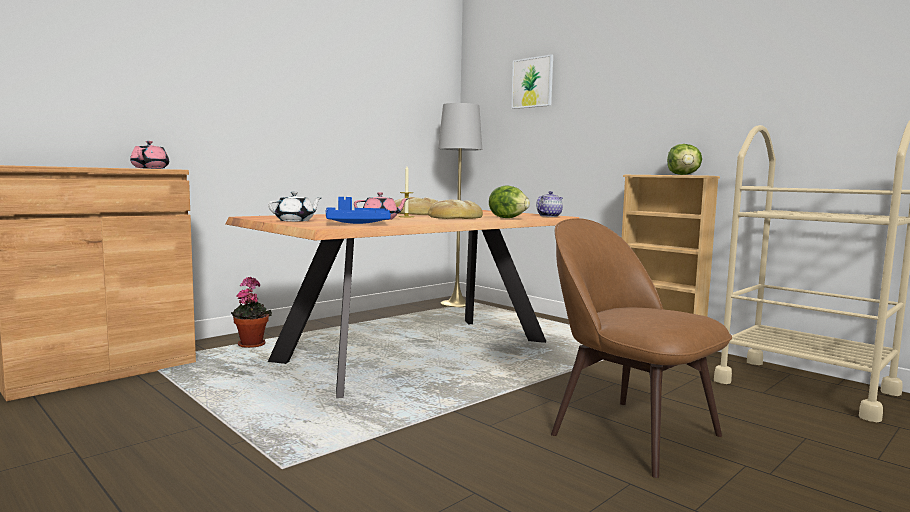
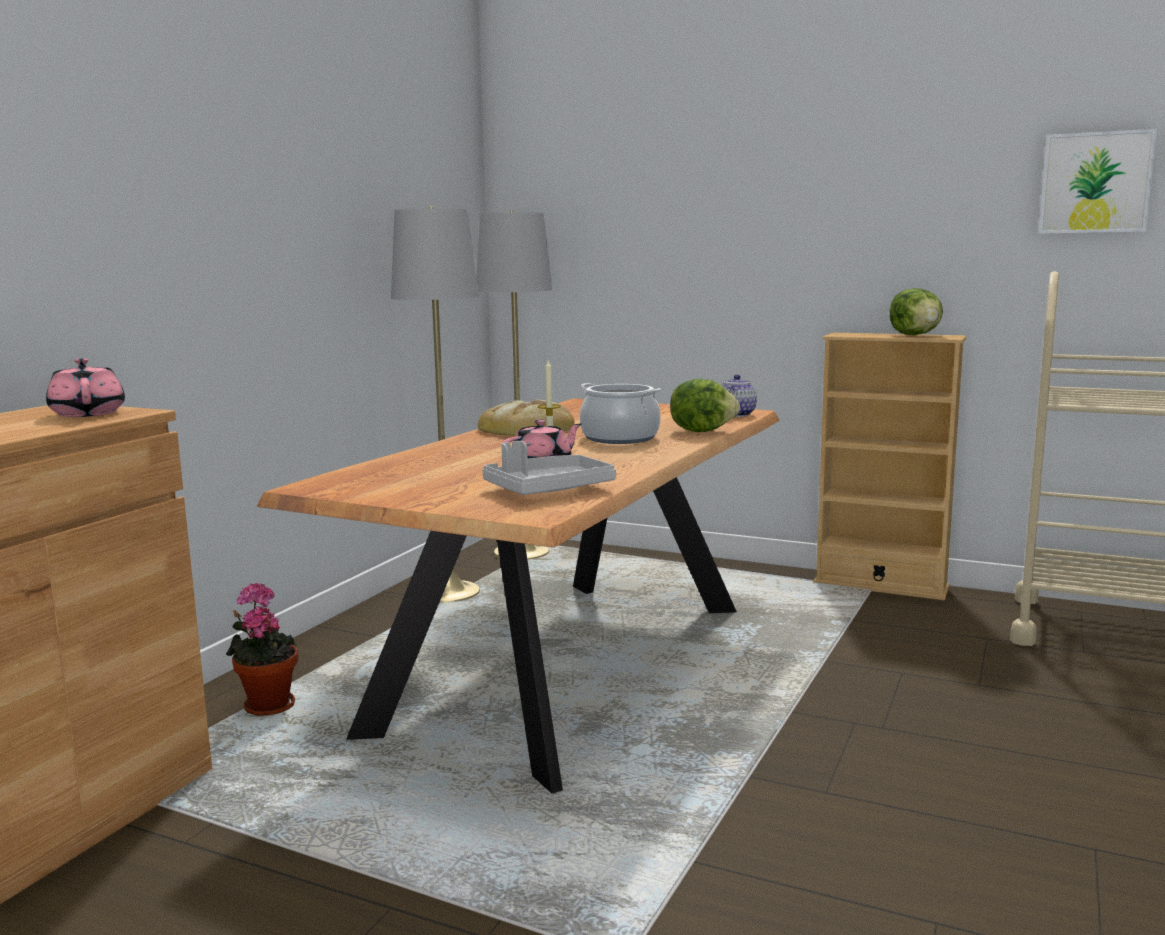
camera: 20 degrees left, 5 degrees up
white teapot [268,192,321,222] -> none
blue tray [326,197,391,224] -> grey tray [482,441,616,495]
bread [428,200,483,219] -> cooking pot [580,383,661,444]
picture [511,54,553,109] -> picture moved to [1039,129,1157,234]
brown chair [551,218,732,478] -> none
none -> grey floor lamp [391,207,480,602]

